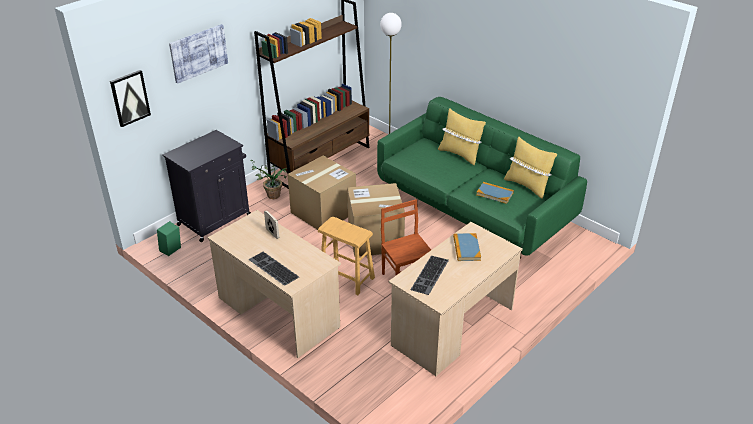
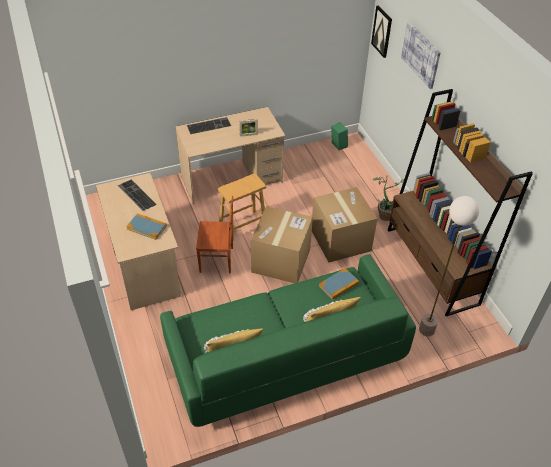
camera: 115 degrees right, 10 degrees up
black cabinet [162,130,251,242] -> none
book [476,182,514,204] -> book moved to [319,268,359,300]

